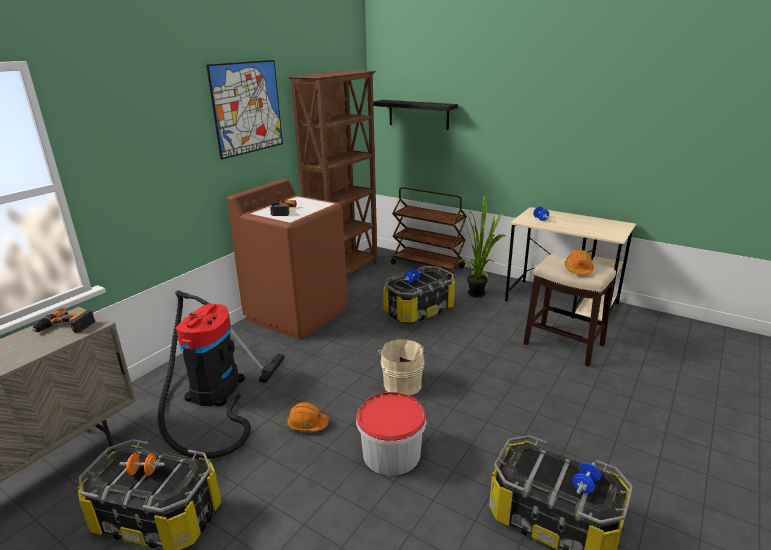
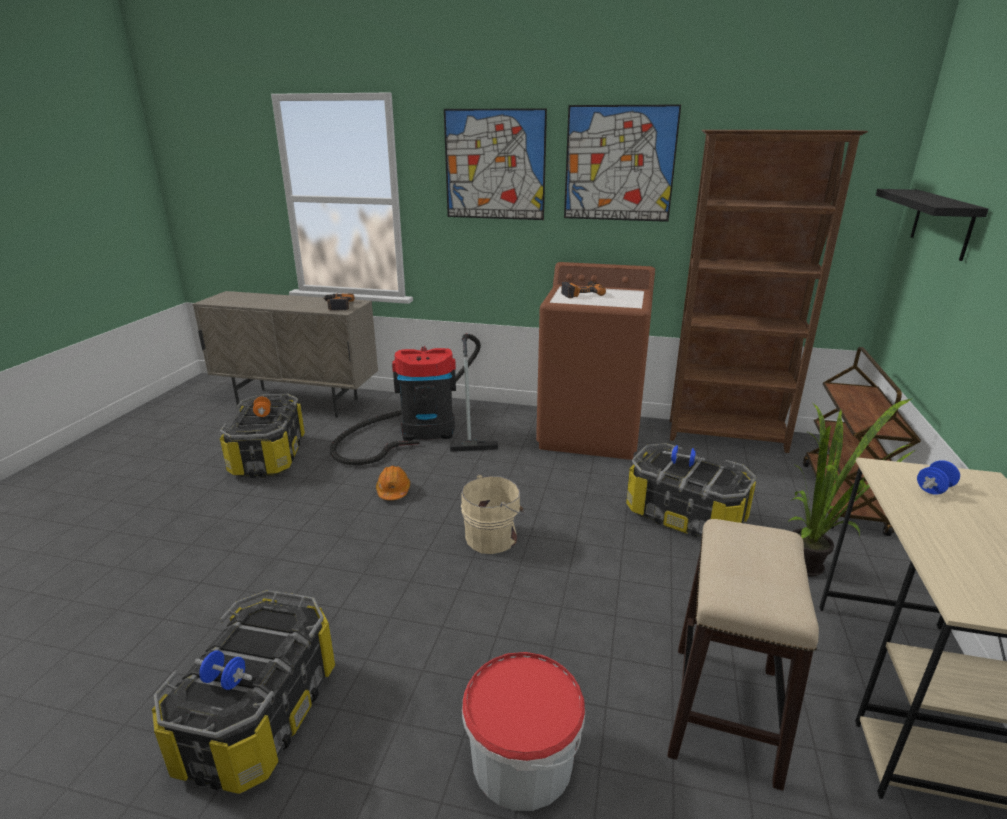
camera: 70 degrees right, 0 degrees up
bucket [356,392,427,476] -> bucket moved to [462,652,585,811]
orange hard hat [565,249,594,275] -> none
none -> picture [444,108,547,220]

